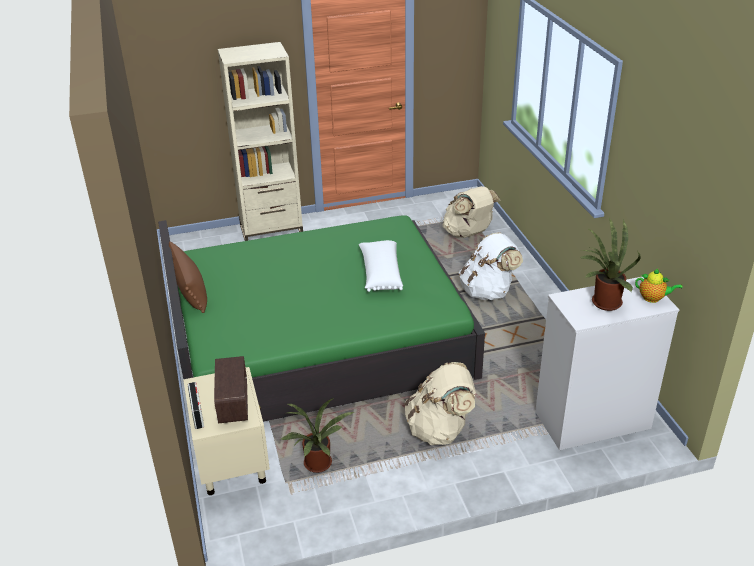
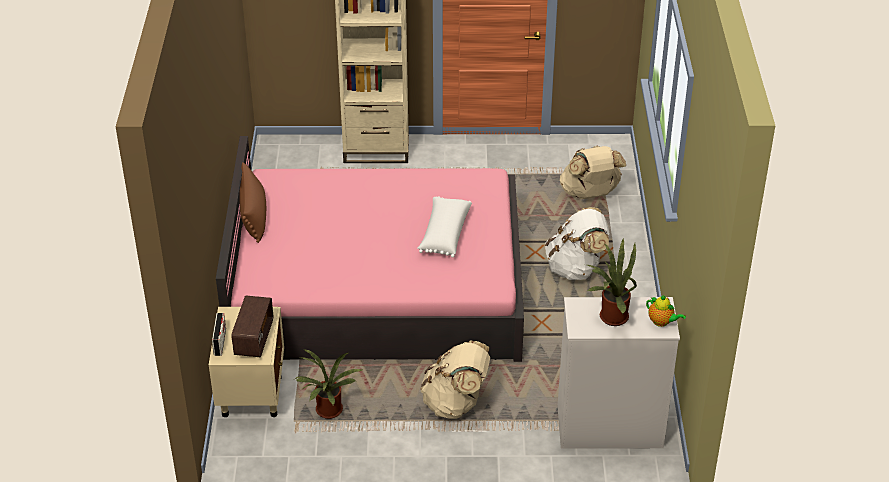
camera: 15 degrees right, 5 degrees up
green bed [158,215,485,422] -> pink bed [216,136,524,362]

